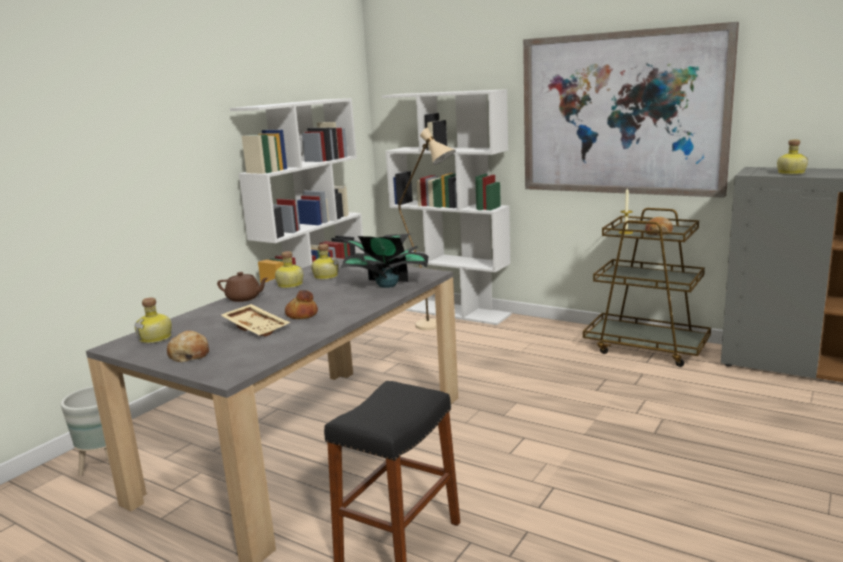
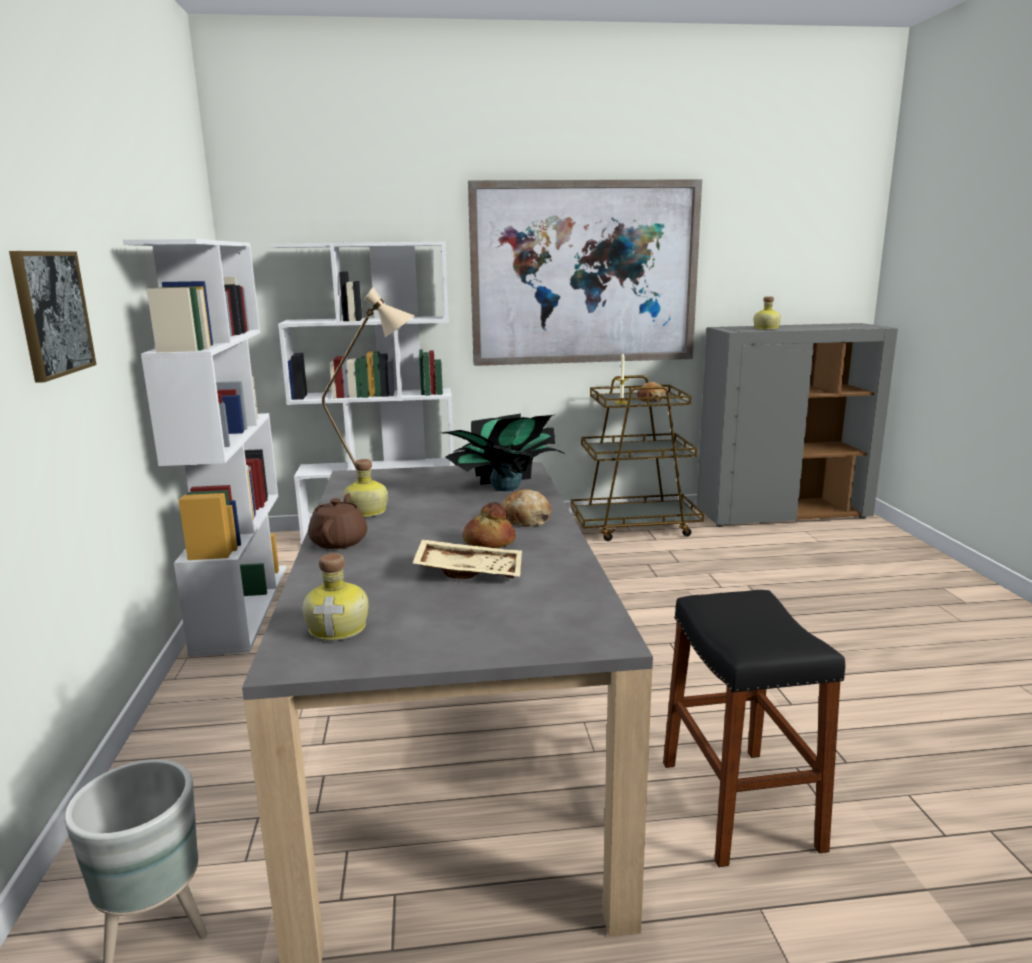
camera: 40 degrees left, 0 degrees up
bread [167,331,209,362] -> bread moved to [502,489,552,527]
brown teapot [217,272,268,302] -> brown teapot turned 60 degrees counterclockwise [308,493,368,549]
bottle [311,244,339,280] -> none
none -> picture [9,251,96,383]

